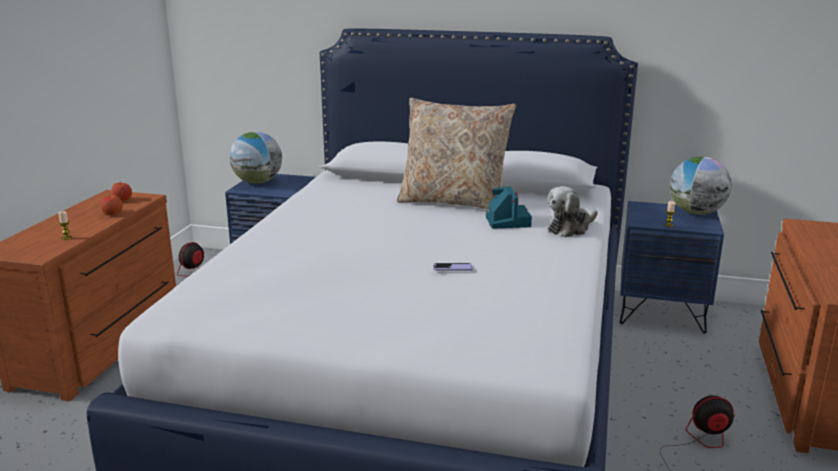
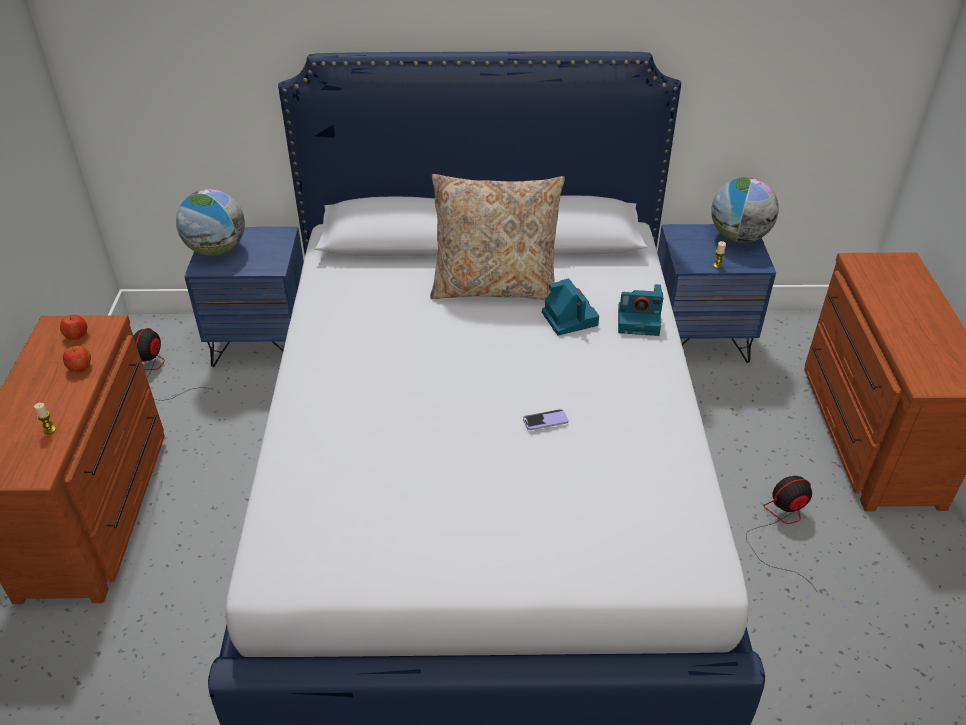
camera: 15 degrees left, 20 degrees up
plush toy [547,186,598,237] -> camera [618,284,663,336]

